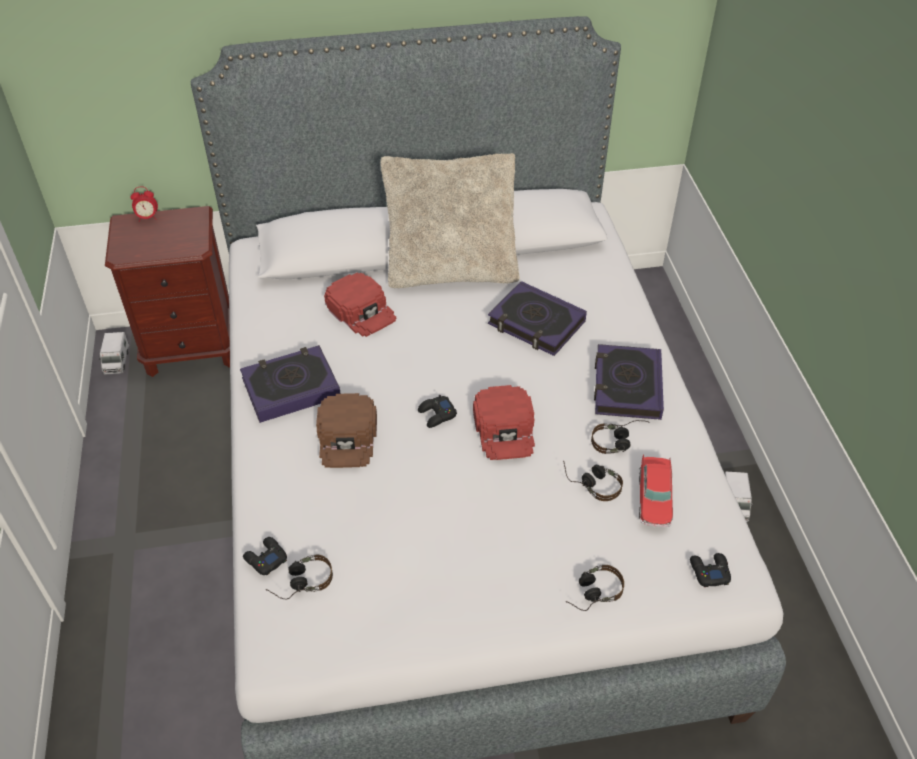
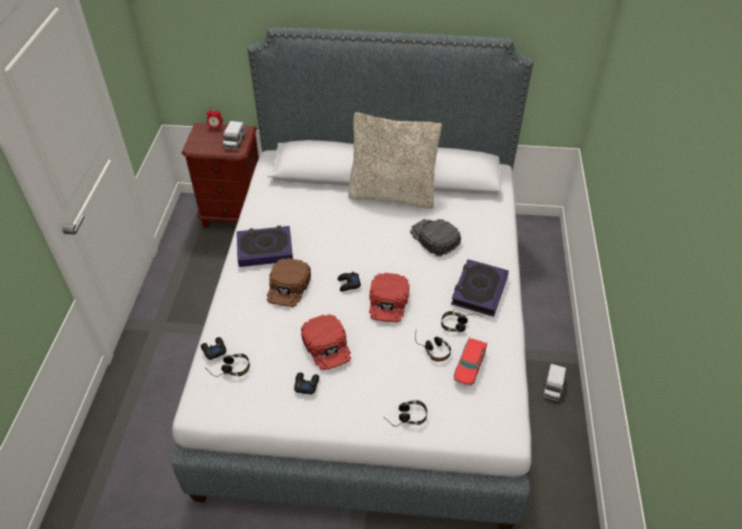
camera: 15 degrees right, 0 degrees up
toy truck [98,332,129,375] -> toy truck moved to [222,121,245,150]
red cap [324,272,396,337] -> red cap moved to [301,314,351,371]
book [488,281,587,356] -> black cap [410,219,461,257]
black game controller [690,553,731,587] -> black game controller moved to [294,373,319,395]

